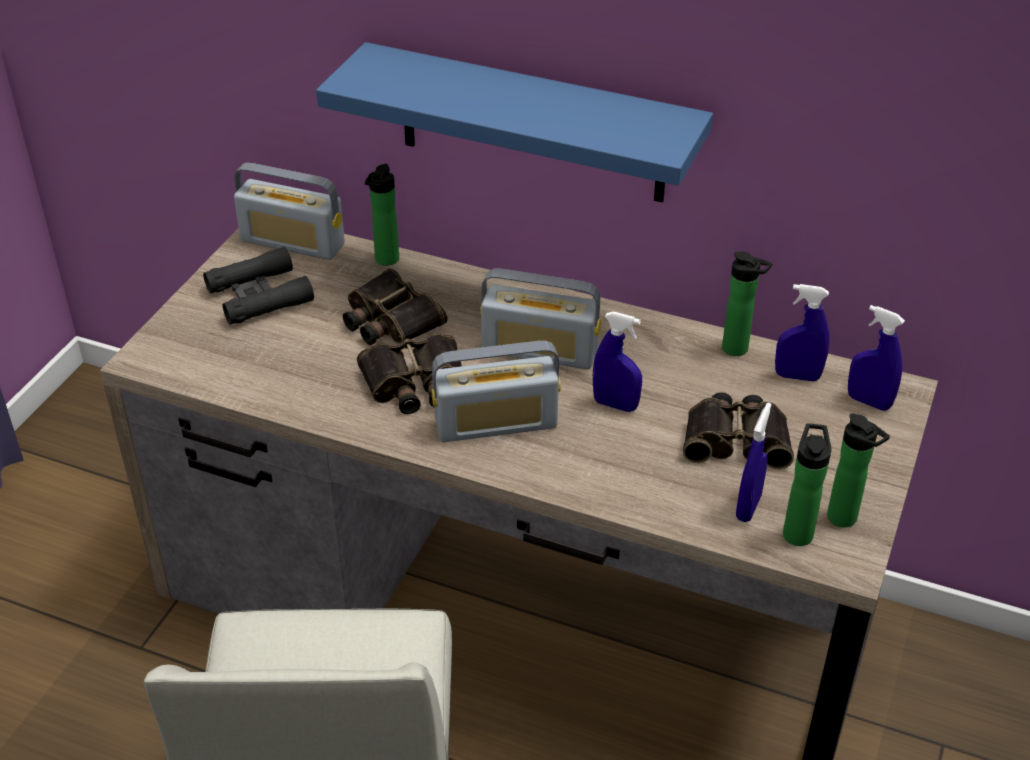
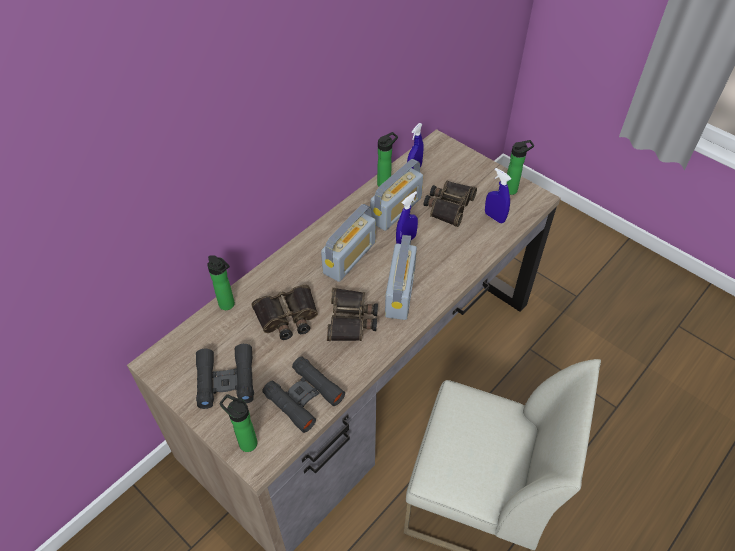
camera: 70 degrees left, 10 degrees up
radio [234,163,345,260] -> radio moved to [370,159,423,231]
blue shelf [316,42,713,203] -> none
bottle [783,423,831,546] -> bottle moved to [219,394,257,452]
blue spray bottle [848,305,905,411] -> none
none -> black binoculars [262,356,345,433]

